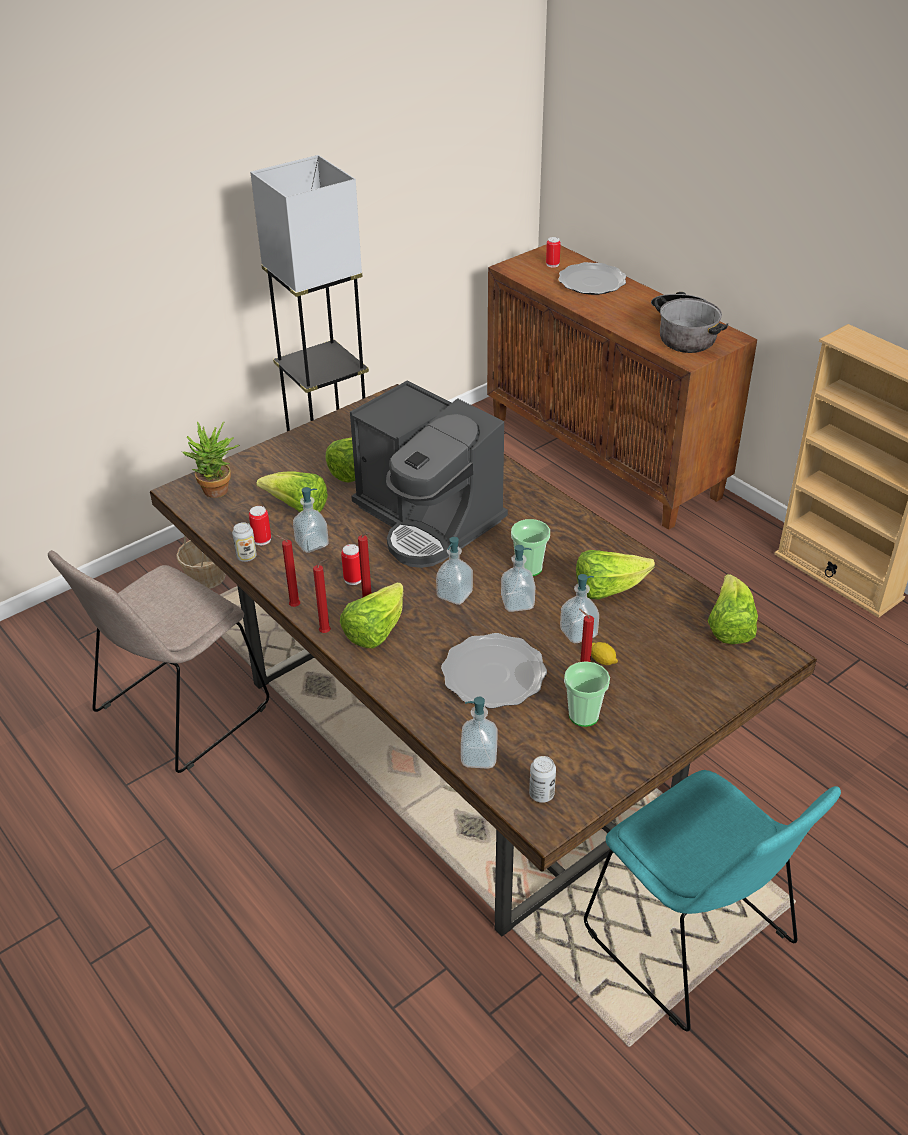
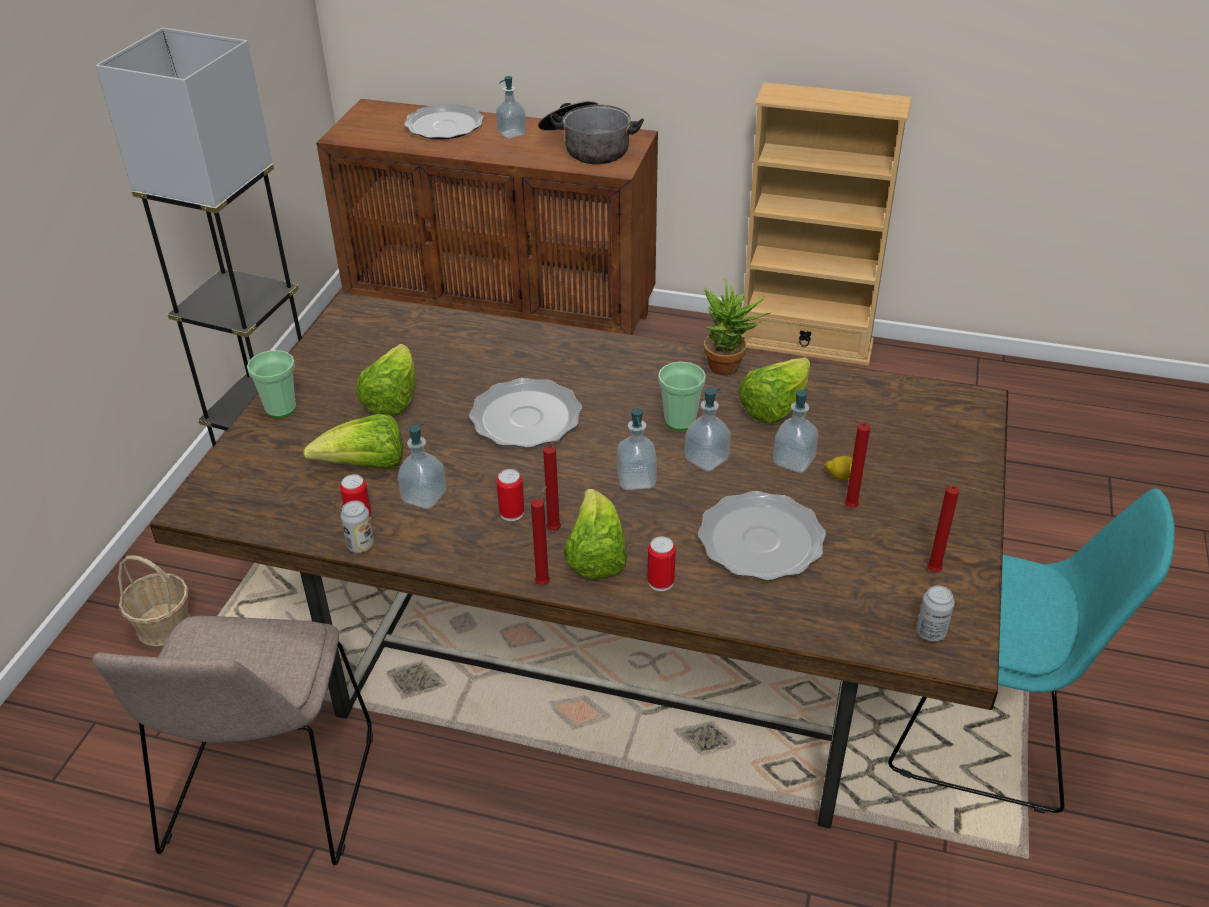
camera: 35 degrees left, 0 degrees up
potted plant [182,421,240,498] -> potted plant moved to [704,278,771,375]
red candle [276,535,300,607] -> red candle moved to [927,484,959,572]
coffee machine [350,381,508,568] -> plate [469,378,582,448]
soap dispenser [461,697,498,769] -> soap dispenser moved to [496,76,526,139]
can [546,237,561,268] -> can moved to [648,536,676,591]
cup [564,661,610,727] -> cup moved to [247,350,296,418]
lettuce [708,574,758,644] -> none

